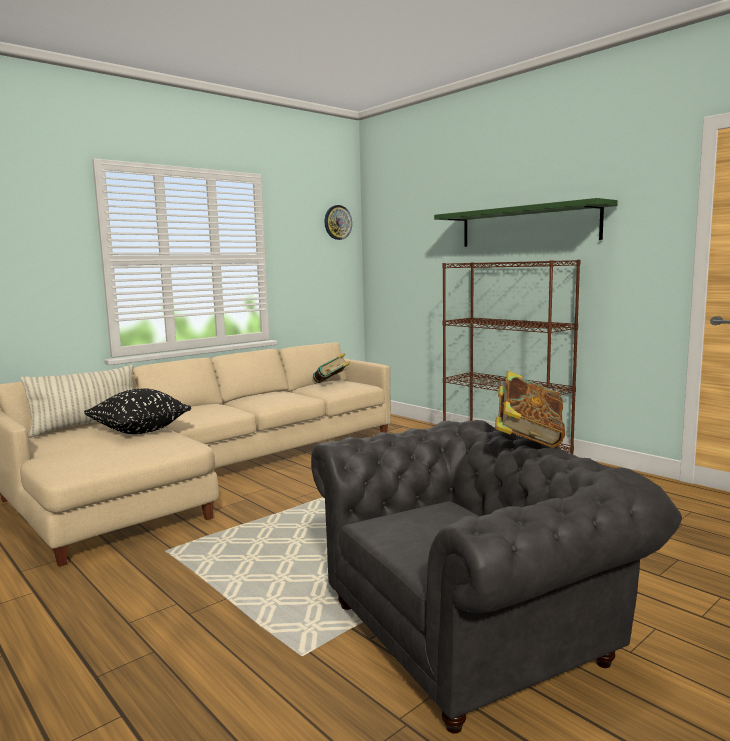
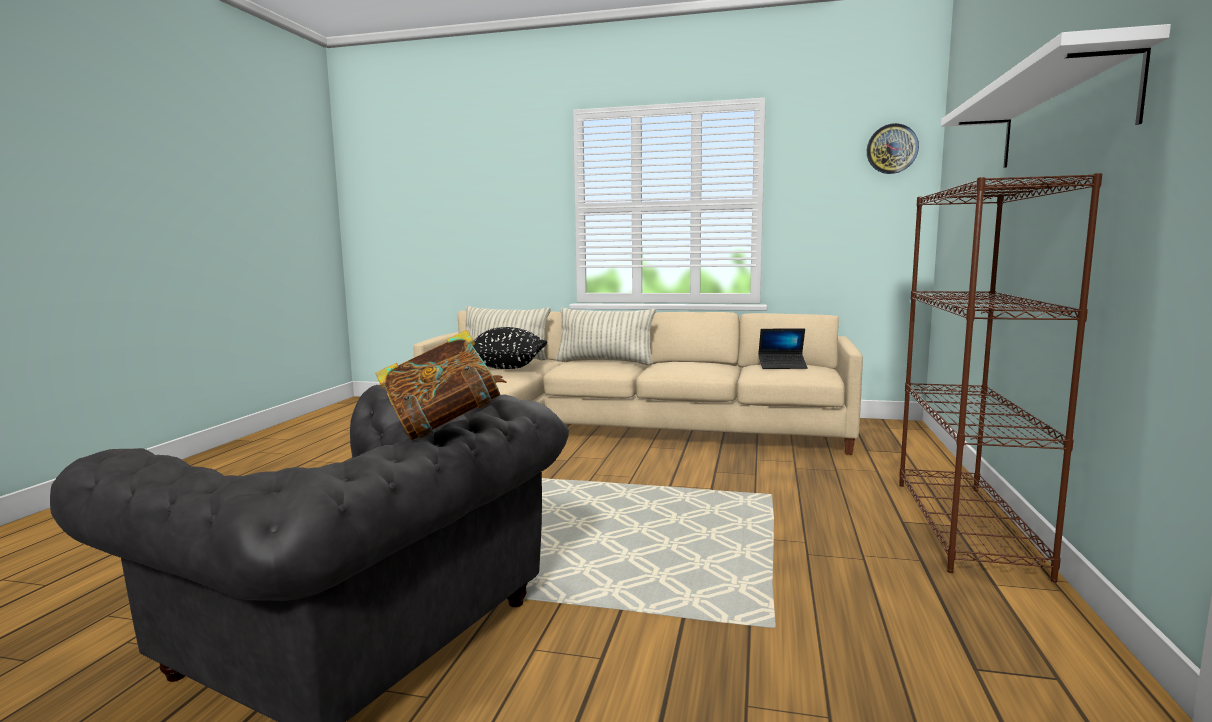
camera: 55 degrees right, 0 degrees up
book [313,353,350,383] -> laptop [758,328,808,369]
green shelf [434,198,618,247] -> white shelf [941,24,1171,168]
none -> pillow [556,308,656,364]

